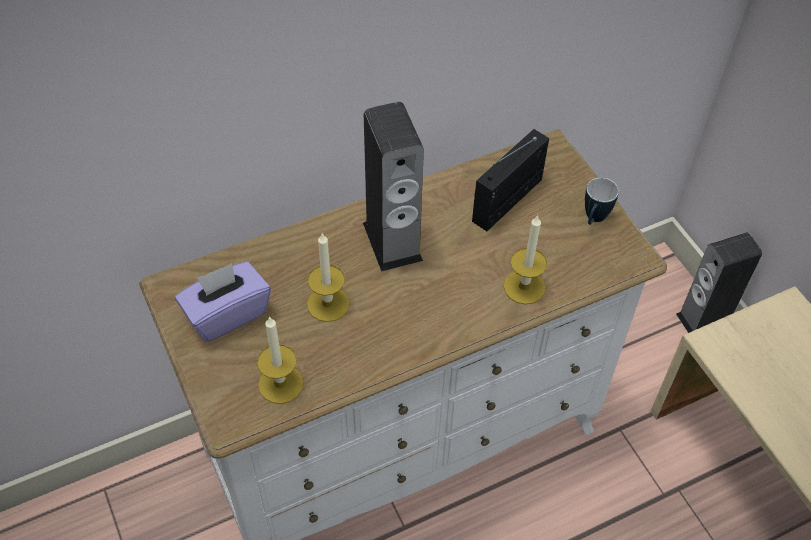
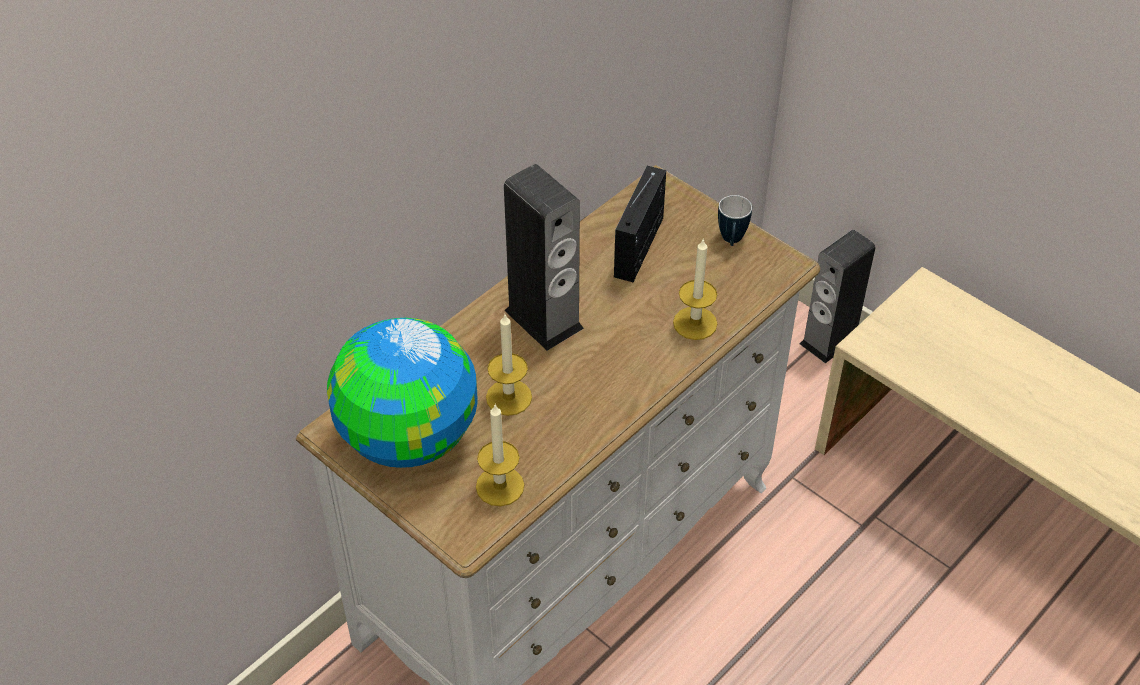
camera: 20 degrees left, 5 degrees down
purple tissue box [175,261,271,342] -> globe [327,318,478,468]

